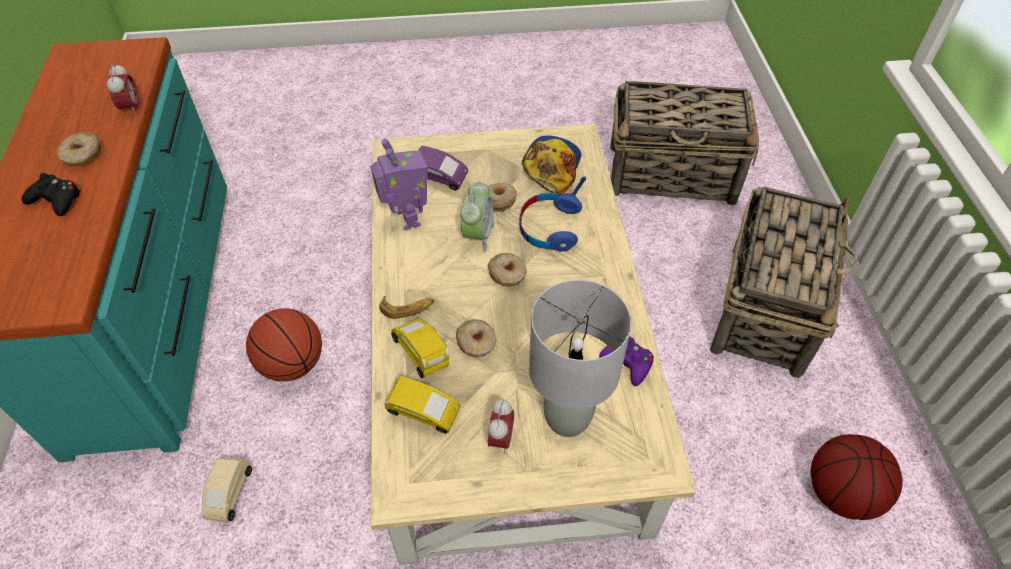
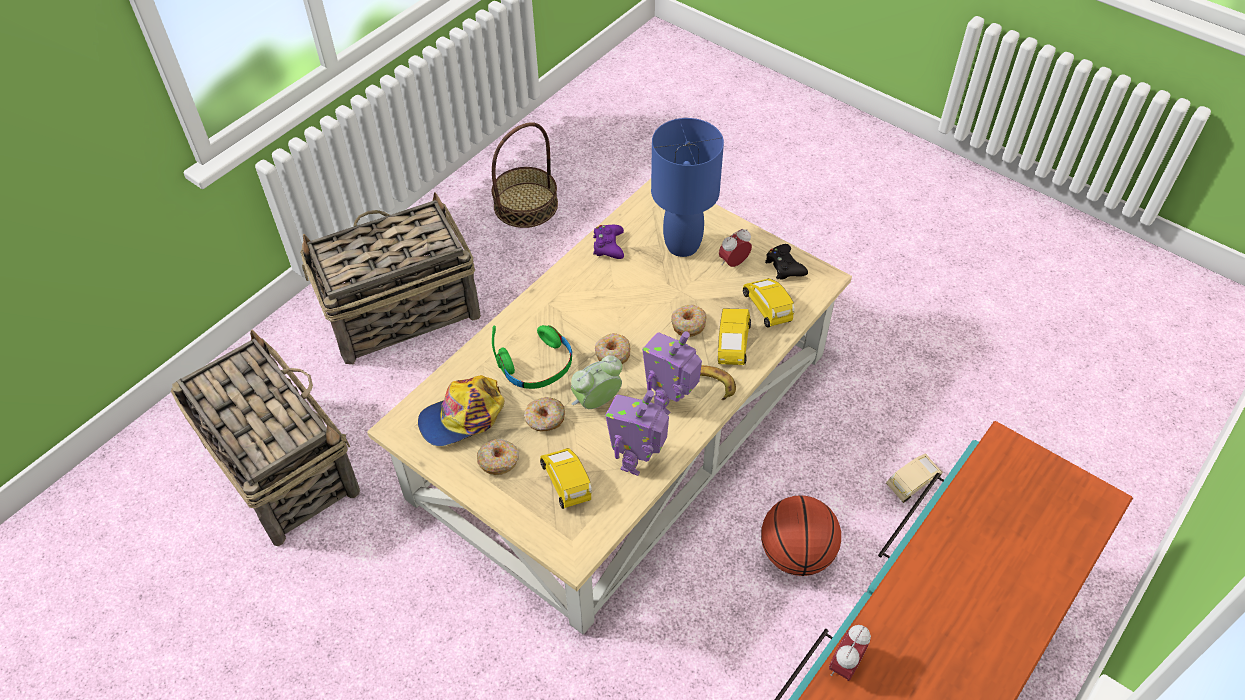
camera: 135 degrees left, 0 degrees up
black game controller [22,173,80,216] -> black game controller moved to [765,244,808,280]
donut [57,132,101,166] -> donut moved to [477,439,519,475]
purple toy car [418,146,468,191] -> yellow toy car [540,448,592,509]
blue headphones [520,176,586,252] -> green headphones [492,325,572,389]
grey table lamp [529,279,631,437] -> blue table lamp [651,118,724,257]
basketball [811,434,903,520] -> basket [492,122,558,228]
none -> toy robot [642,331,702,415]

